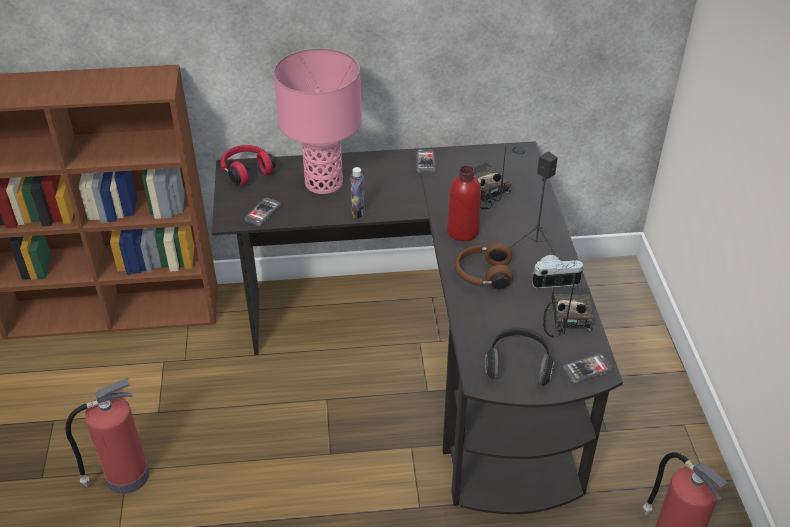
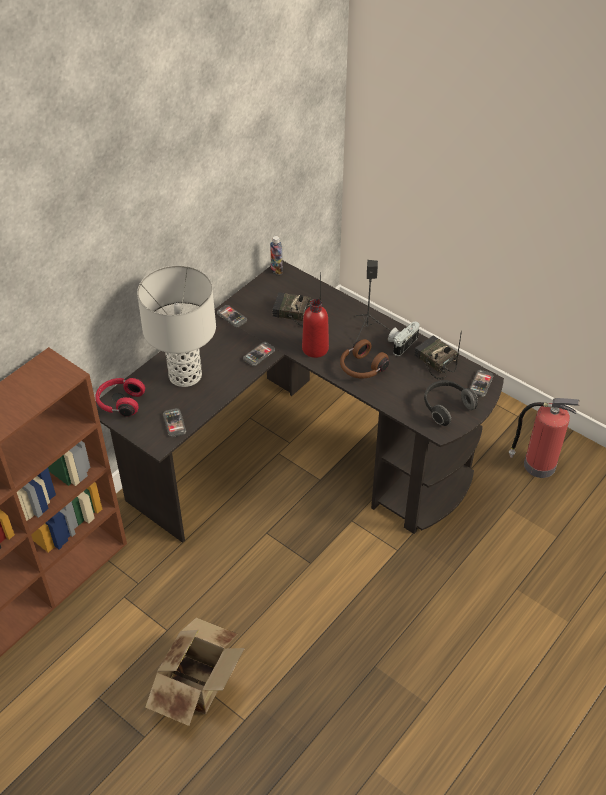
camera: 45 degrees left, 5 degrees up
fire extinguisher [65,378,149,494] -> cardboard box [145,618,245,726]
pink table lamp [274,48,362,194] -> white table lamp [137,266,216,387]
bottle [350,167,365,218] -> bottle moved to [270,236,283,275]
none -> phone [243,342,275,366]

